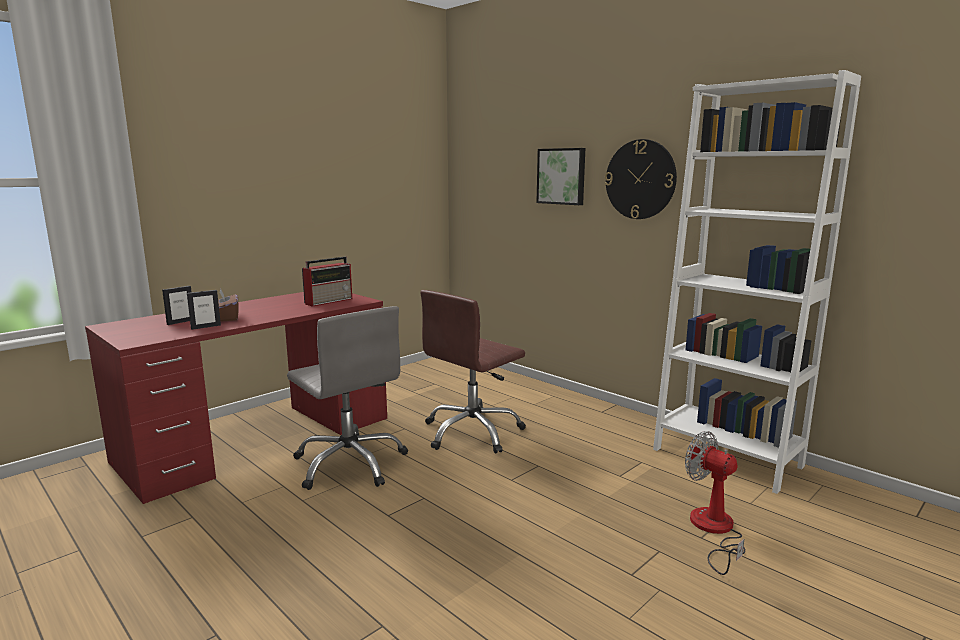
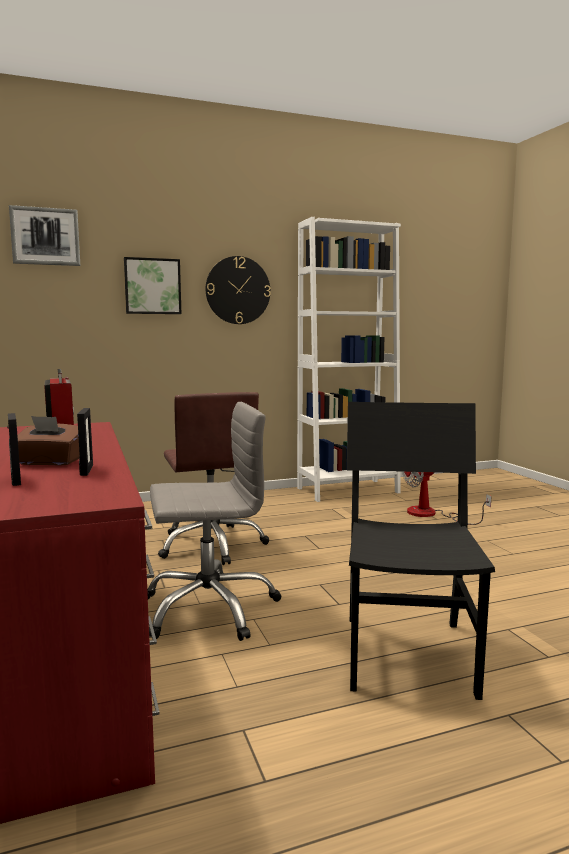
camera: 65 degrees left, 5 degrees down
none -> picture [9,205,80,266]
none -> black chair [347,402,495,700]

